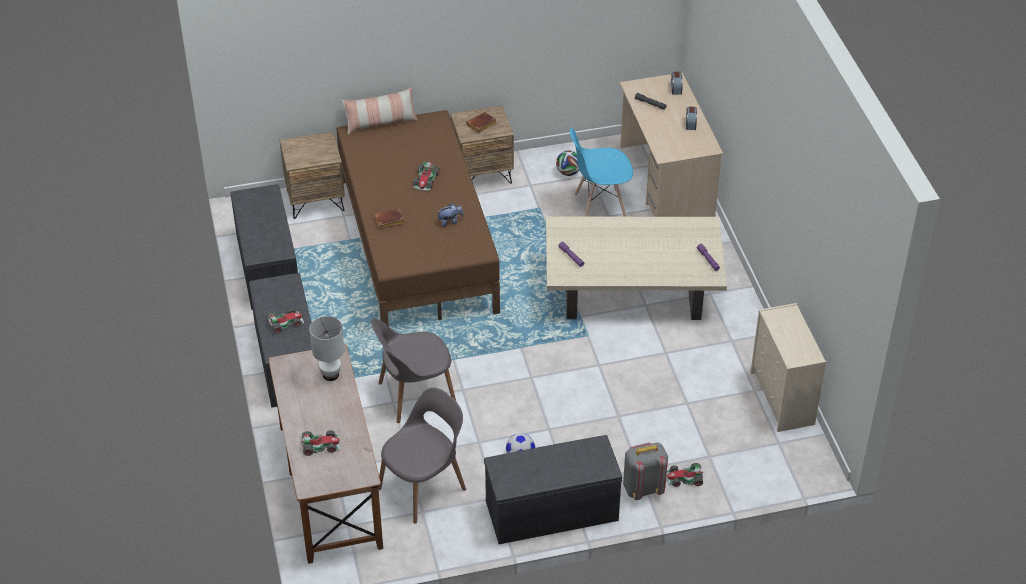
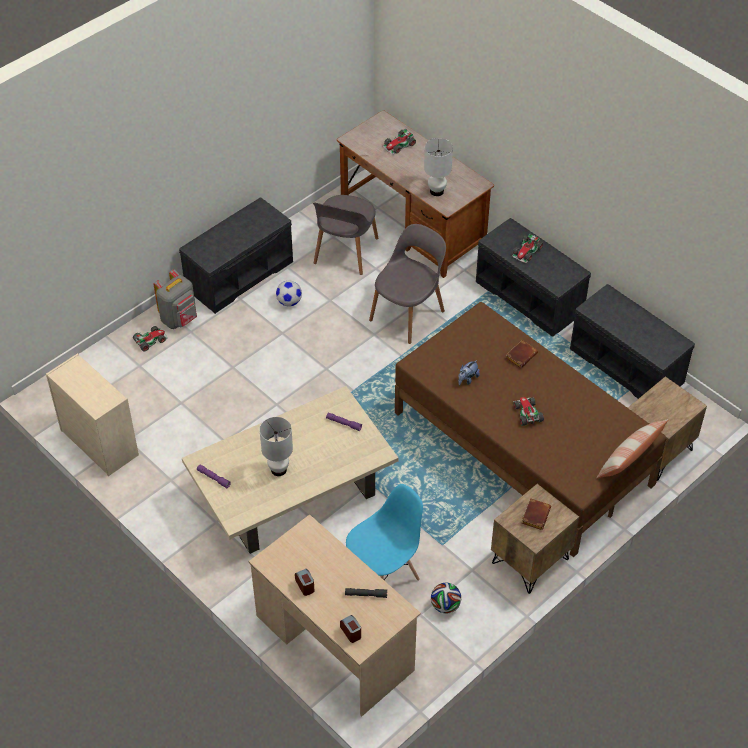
camera: 150 degrees right, 5 degrees up
none -> white table lamp [260,417,293,476]

